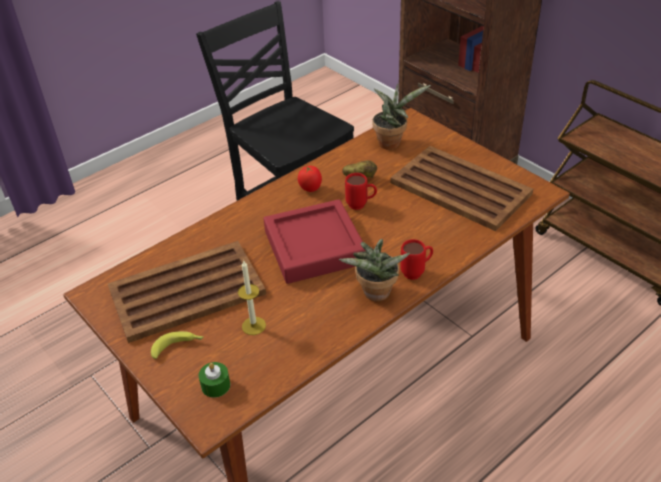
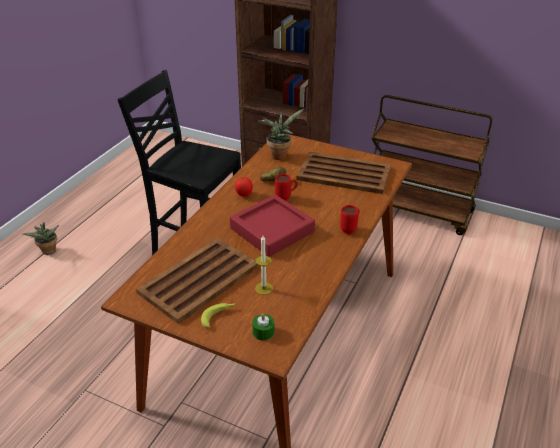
camera: 25 degrees left, 5 degrees down
potted plant [339,239,410,301] -> potted plant moved to [23,222,59,255]

